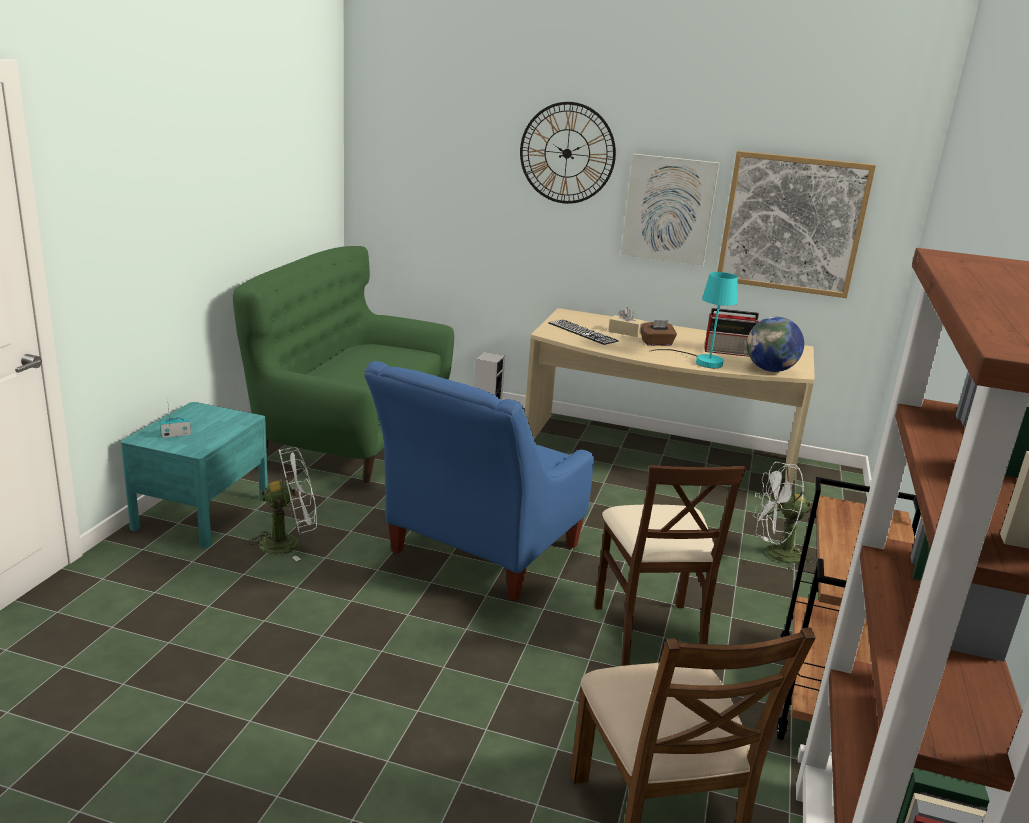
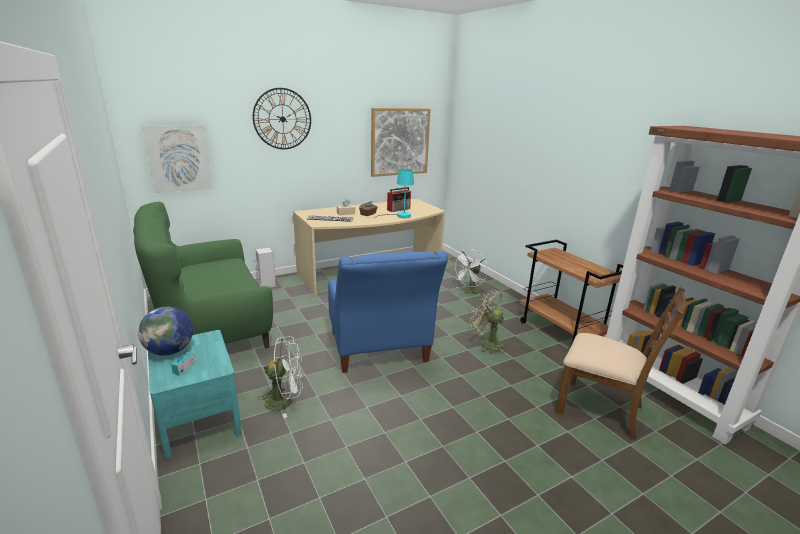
camera: 45 degrees left, 0 degrees up
white fan [247,447,317,561] -> white fan turned 60 degrees clockwise [258,336,303,418]
beige chair [594,465,746,666] -> green fan [469,290,506,355]
picture [621,154,719,266] -> picture moved to [143,125,212,193]
globe [747,317,804,372] -> globe moved to [138,306,193,356]

